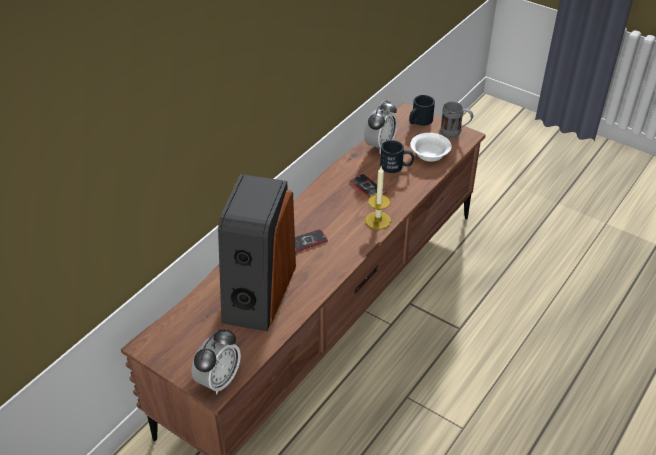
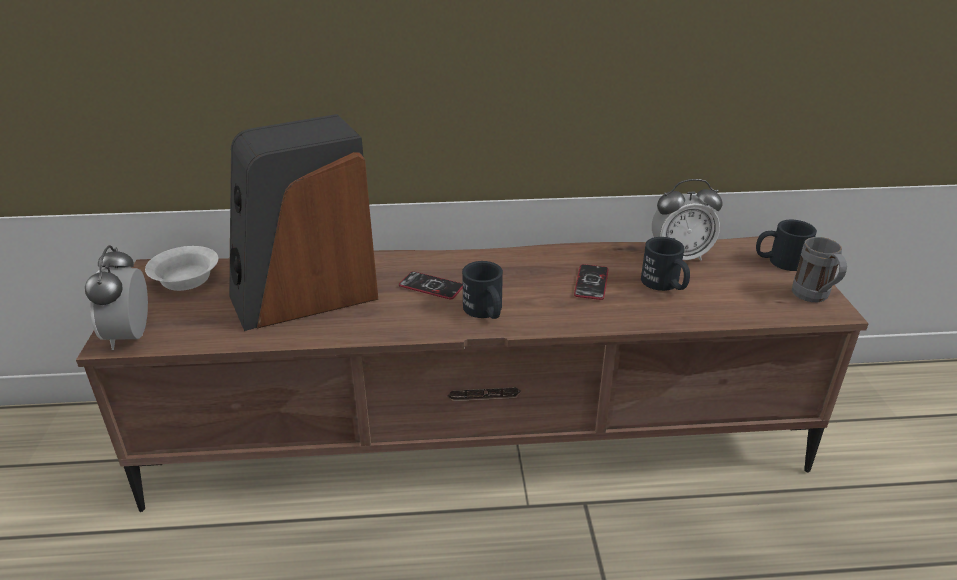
camera: 50 degrees right, 10 degrees down
alarm clock [191,328,241,395] -> alarm clock turned 90 degrees clockwise [85,245,148,350]
candle [365,167,391,229] -> none
white bowl [410,133,452,162] -> white bowl moved to [145,246,219,291]
none -> black mug [462,261,503,319]

